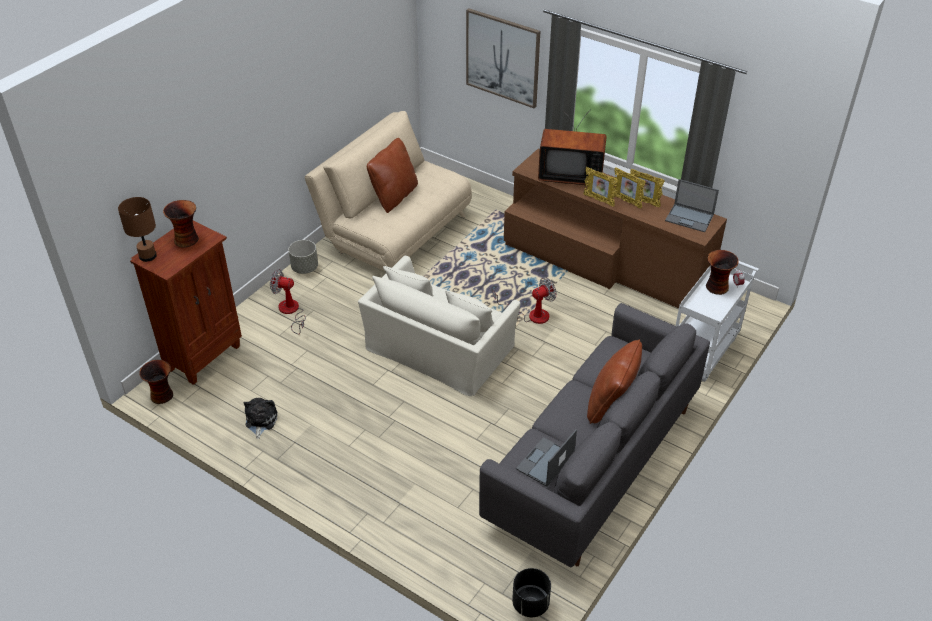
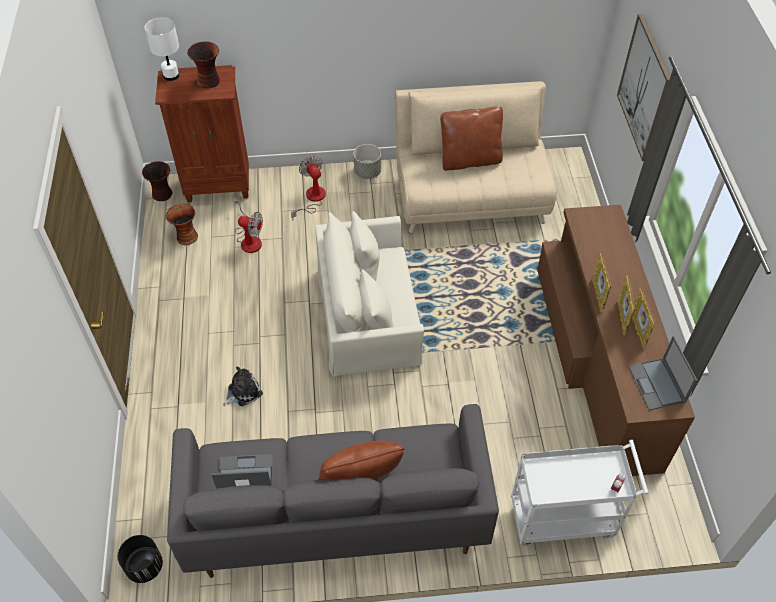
camera: 50 degrees right, 10 degrees up
brown table lamp [118,197,157,262] -> white table lamp [145,17,179,81]
plush toy [244,398,277,439] -> plush toy moved to [223,366,263,406]
fan [493,277,557,324] -> fan moved to [234,197,263,253]
television [538,109,607,185] -> none
vase [706,250,739,295] -> vase moved to [166,204,198,245]

